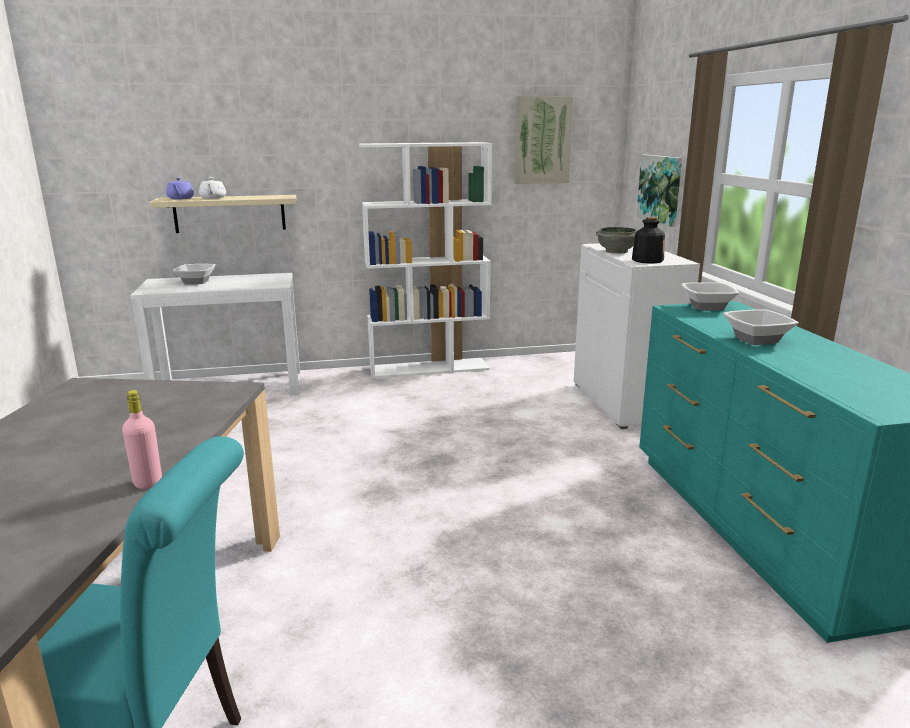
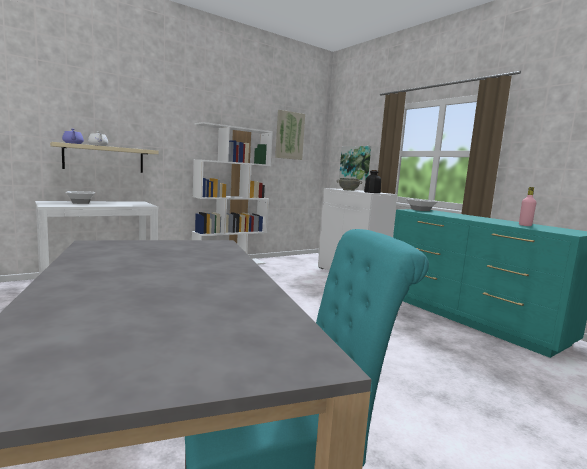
camera: 25 degrees left, 10 degrees down
pink bottle [122,390,162,489] -> pink bottle moved to [519,187,536,226]
bowl [723,309,799,345] -> none

